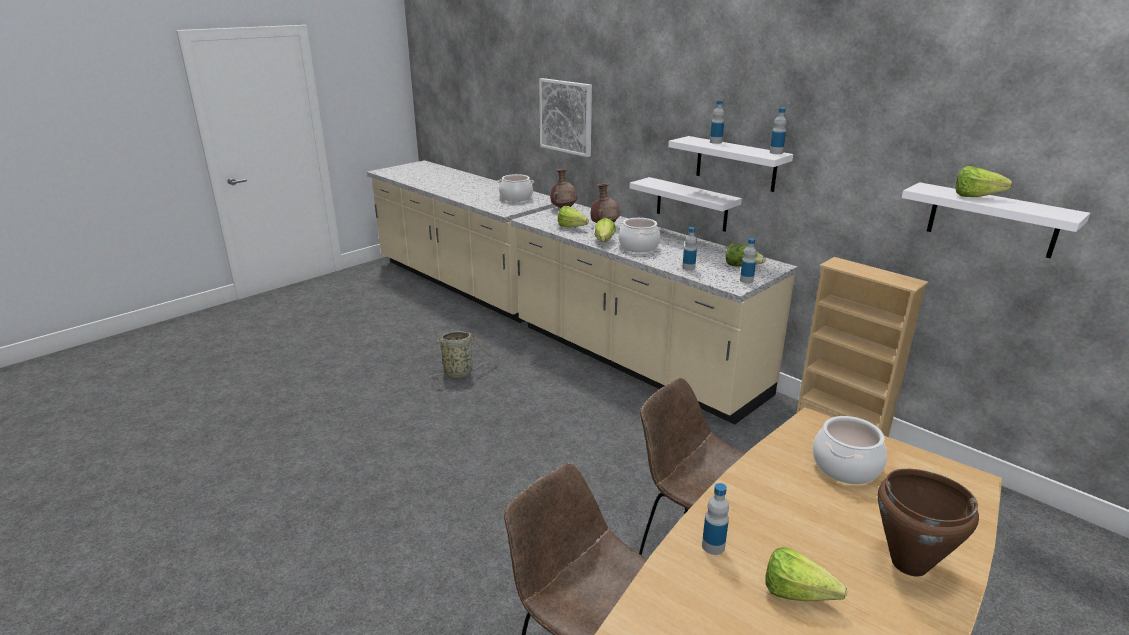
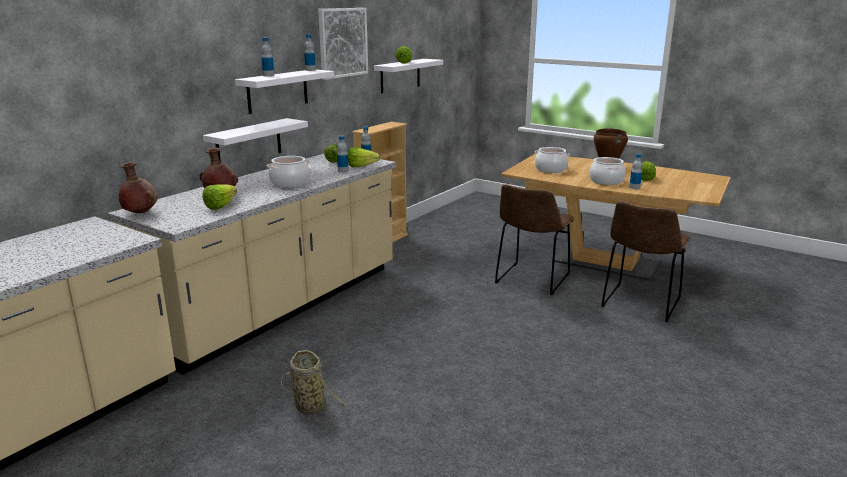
camera: 100 degrees left, 5 degrees down
cooking pot [498,174,534,202] -> cooking pot moved to [589,157,626,185]
picture [539,78,592,157] -> picture moved to [318,8,368,80]
lettuce [595,218,616,242] -> lettuce moved to [348,147,380,167]

